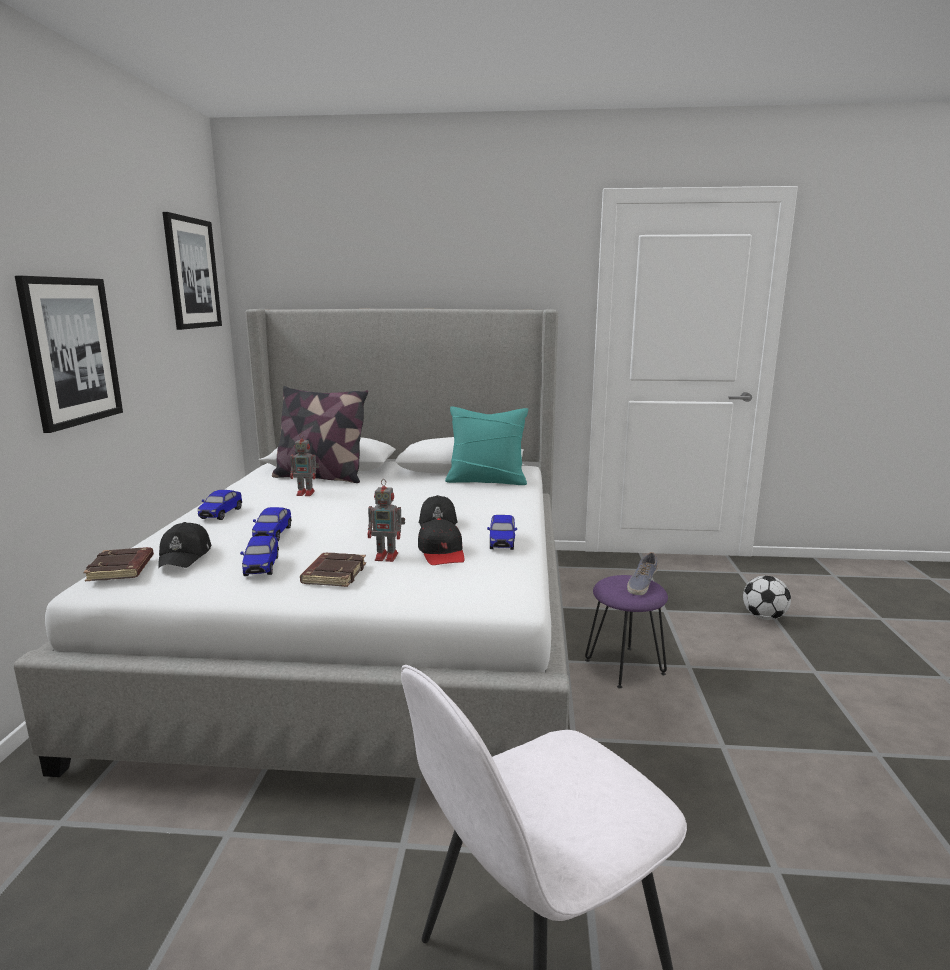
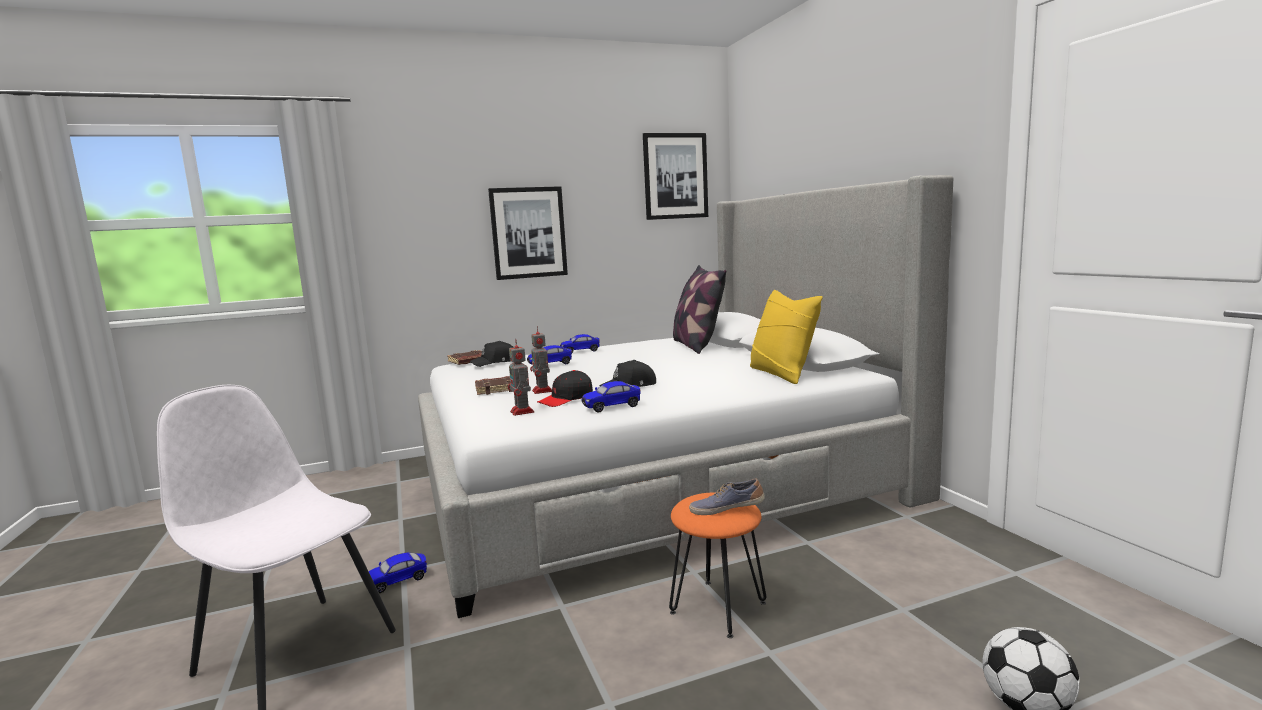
camera: 65 degrees right, 5 degrees down
toy car [240,536,279,576] -> toy car moved to [369,552,427,593]
toy robot [290,433,319,496] -> toy robot moved to [508,339,534,416]
turquoise pillow [445,407,528,485] -> yellow pillow [750,290,823,384]
purple stool [585,575,668,689] -> orange stool [669,492,766,638]

